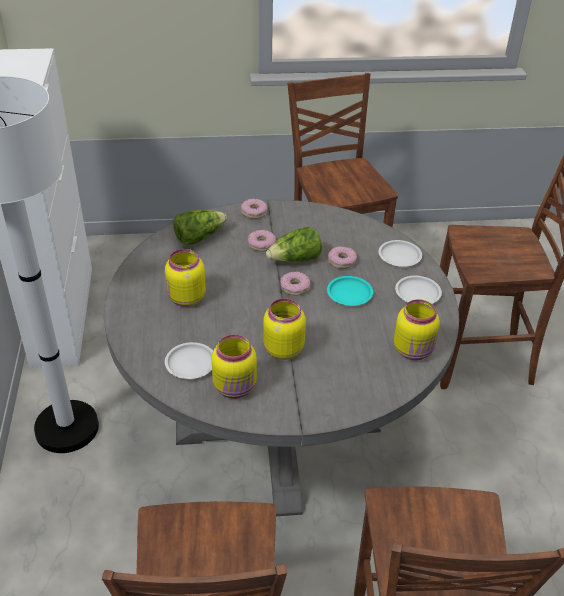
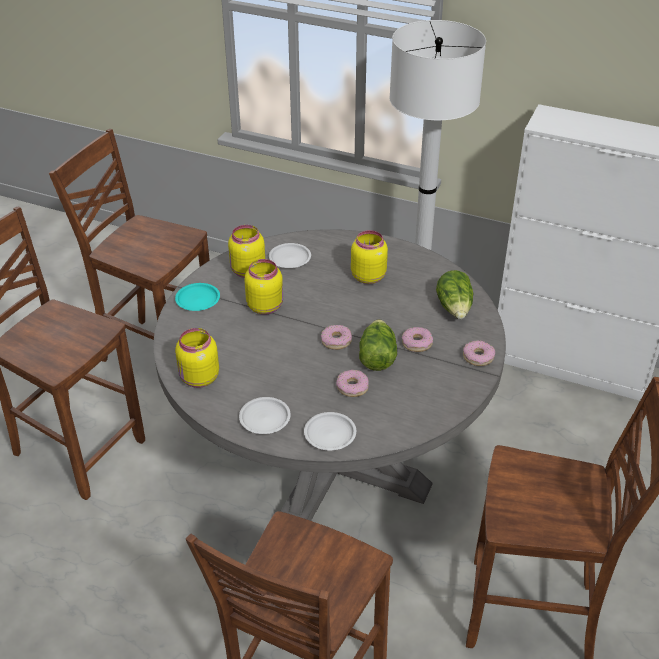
camera: 120 degrees right, 0 degrees up
turquoise plate [327,276,373,306] -> turquoise plate moved to [175,283,220,311]

